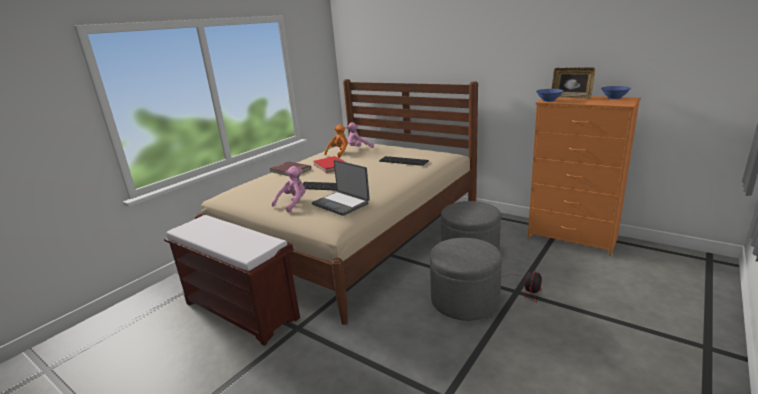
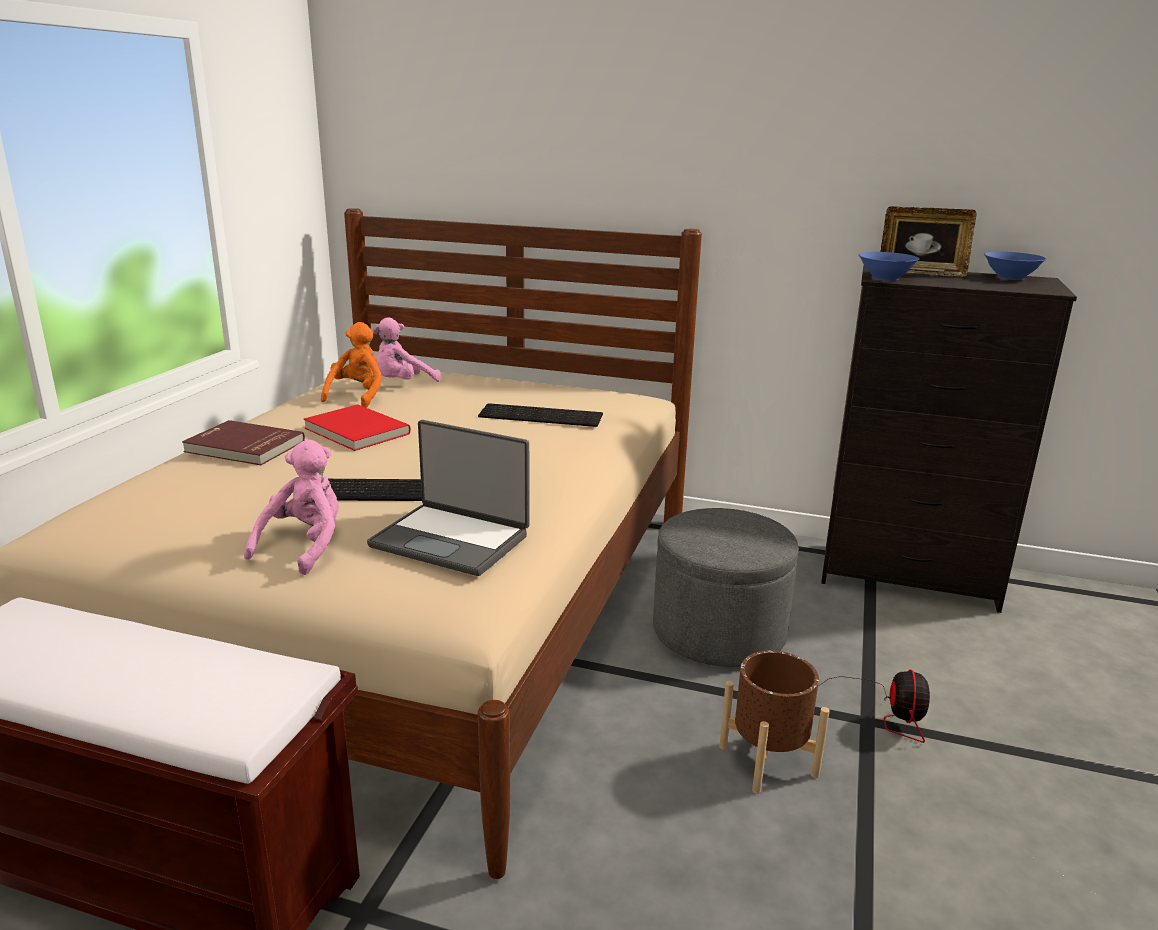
camera: 20 degrees left, 0 degrees up
grey ottoman [430,238,502,321] -> brown planter [719,651,830,794]
orange dresser [528,96,641,256] -> black dresser [821,265,1077,613]

